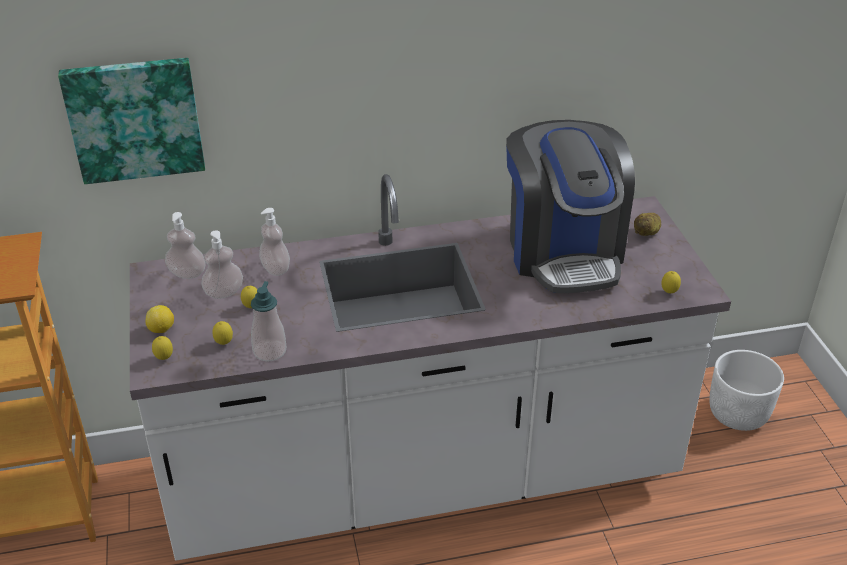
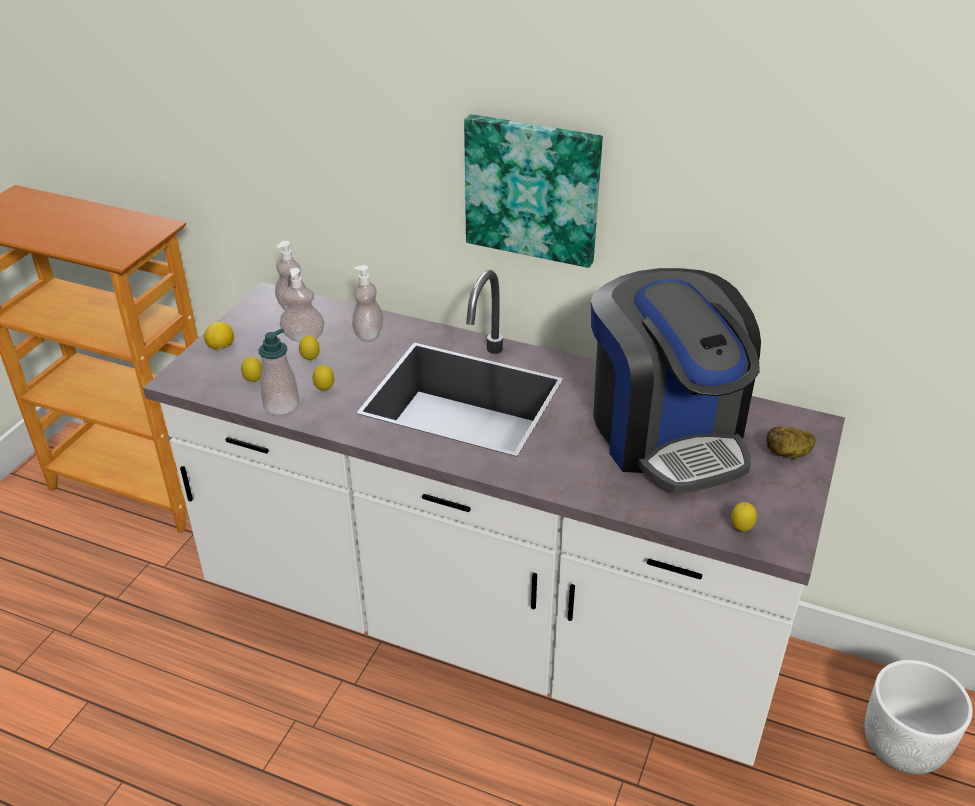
camera: 35 degrees right, 0 degrees up
picture [58,58,205,184] -> picture moved to [464,114,603,268]
lemon [152,336,173,360] -> lemon moved to [313,365,334,391]
coffee machine [506,120,635,293] -> coffee machine turned 45 degrees counterclockwise [591,268,761,493]

